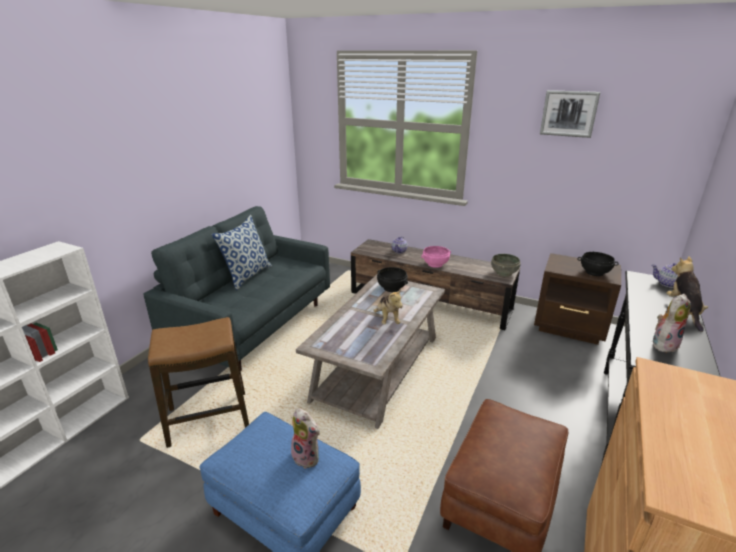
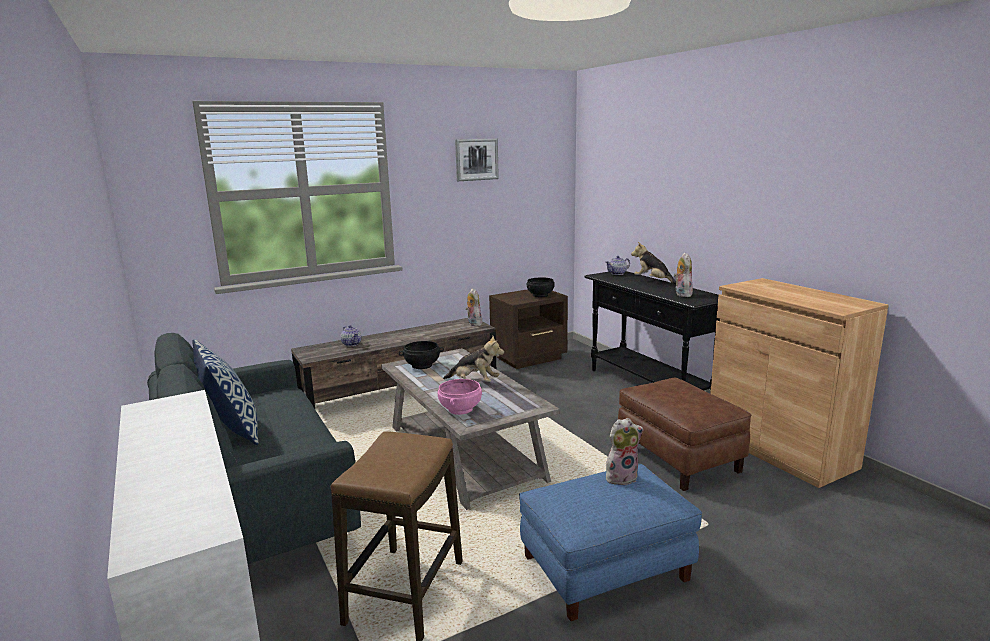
camera: 55 degrees left, 10 degrees down
pink bowl [421,246,451,268] -> pink bowl moved to [438,379,482,415]
grey bowl [491,254,521,277] -> plush toy [465,288,482,326]

